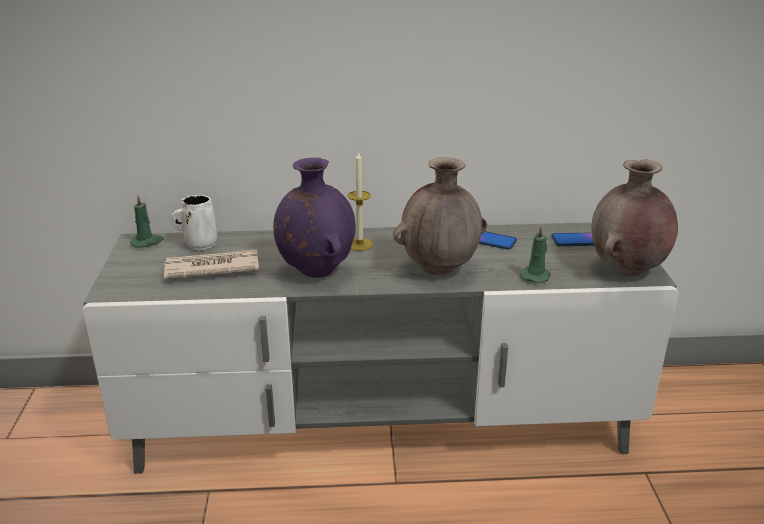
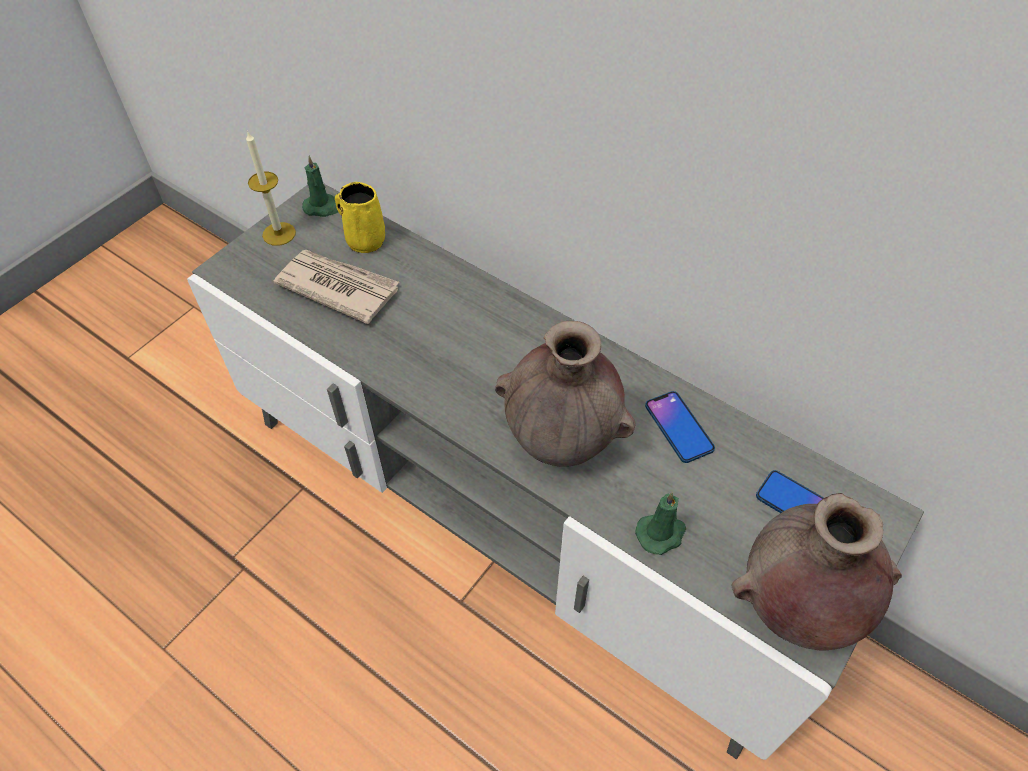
camera: 40 degrees right, 25 degrees up
white mug [172,195,217,251] -> yellow mug [335,182,385,253]
purple vase [273,158,356,278] -> none
candle [348,151,373,251] -> candle moved to [246,132,296,246]

